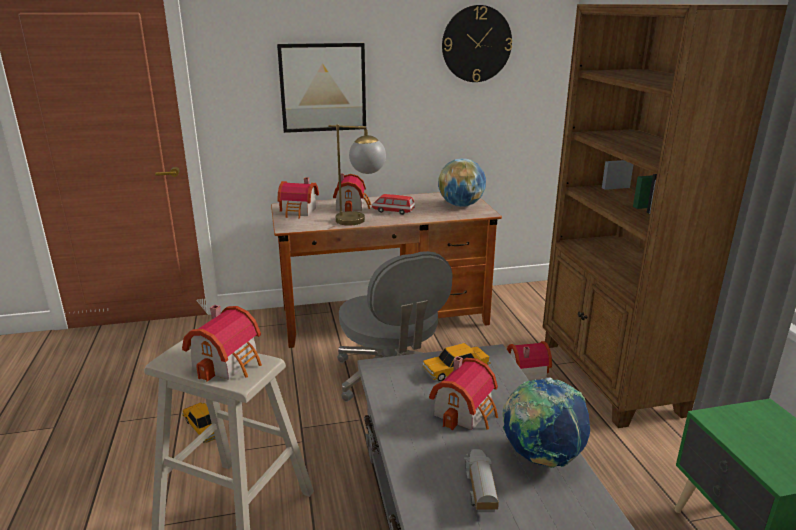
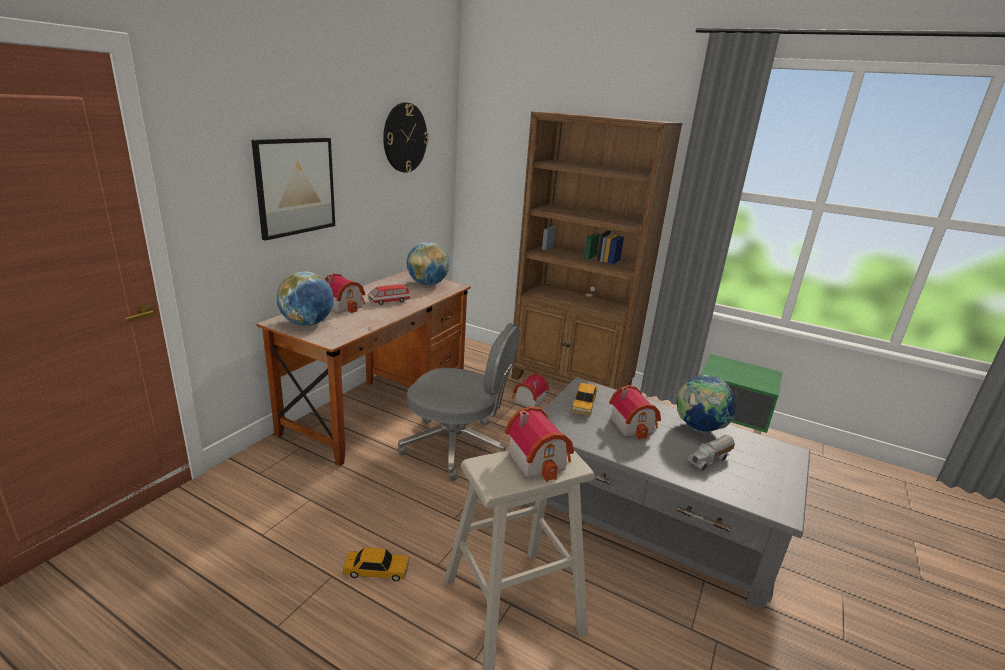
camera: 50 degrees left, 0 degrees up
toy house [278,177,319,219] -> globe [277,271,334,326]
table lamp [328,124,386,226] -> none
toy truck [464,449,499,512] -> toy truck turned 75 degrees counterclockwise [687,435,735,471]

